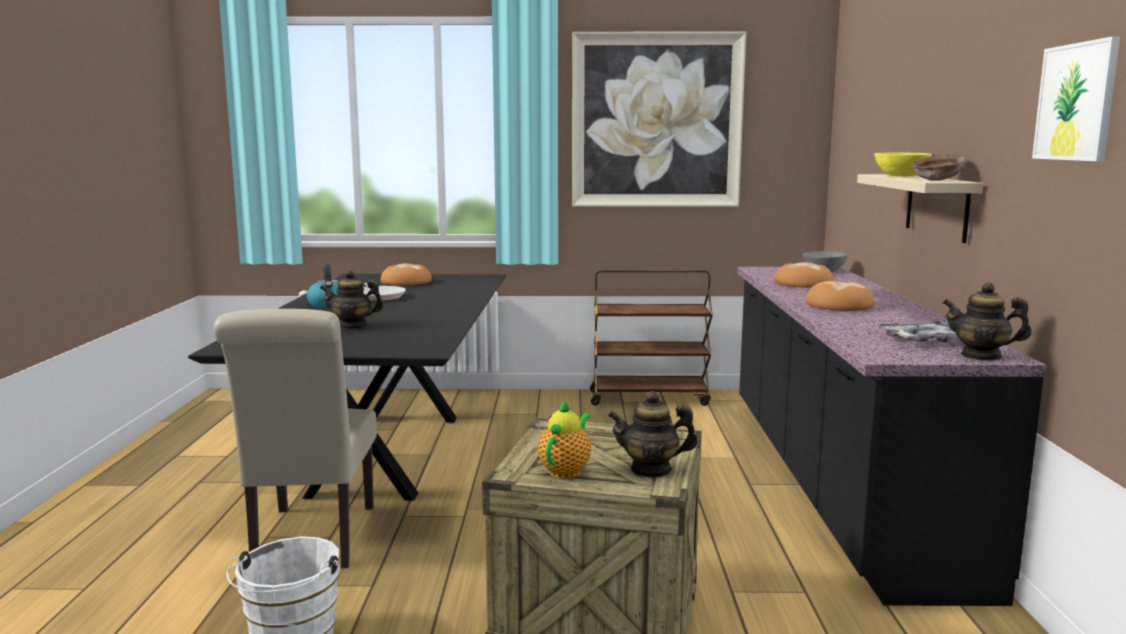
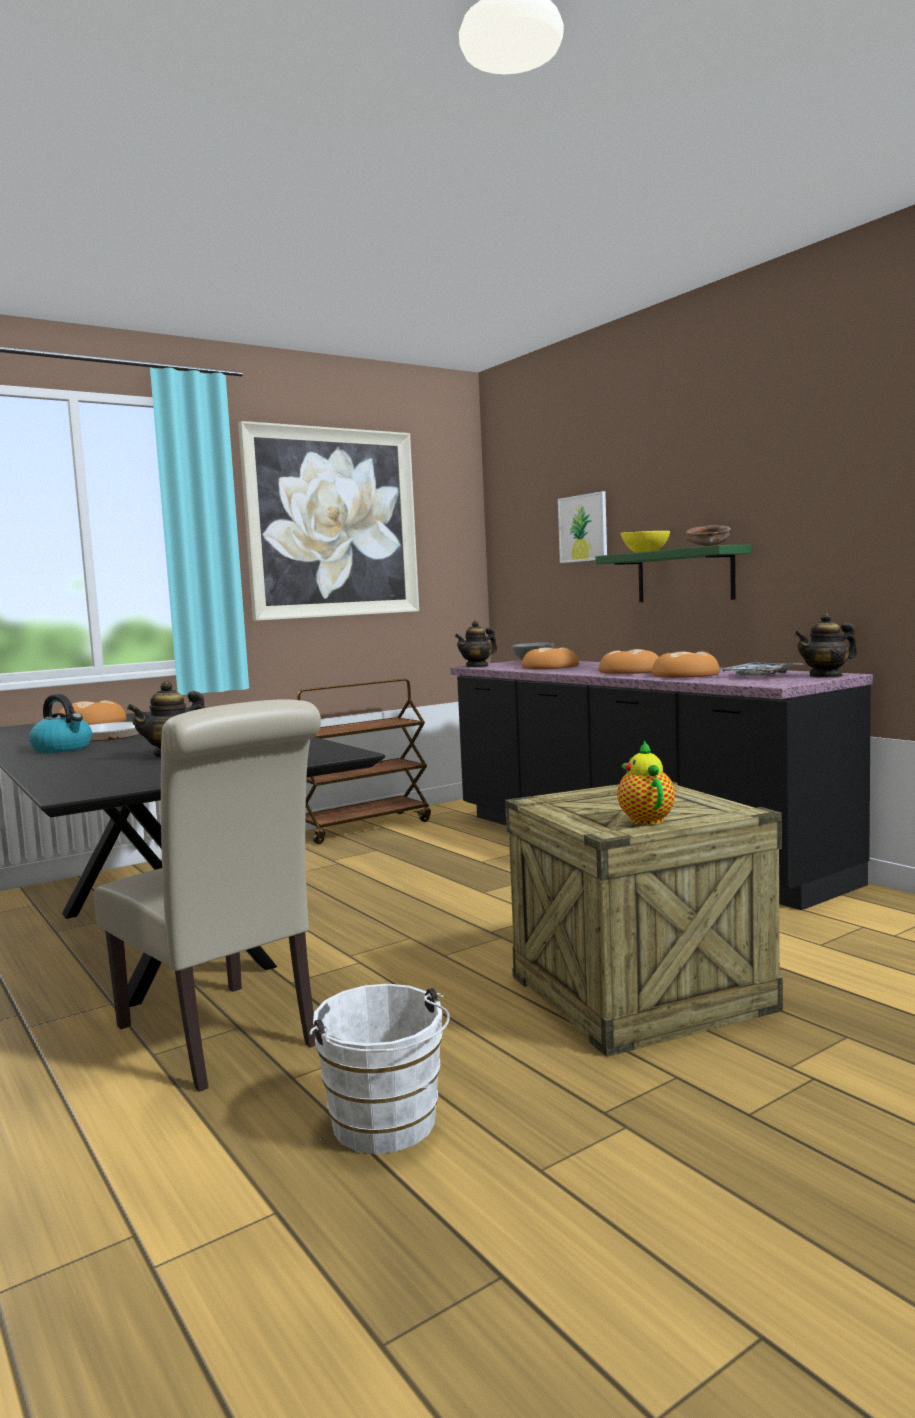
camera: 35 degrees left, 5 degrees down
teapot [608,391,698,478] -> teapot moved to [455,620,497,667]
beige shelf [857,174,983,243] -> green shelf [595,545,751,602]
picture [1032,36,1120,161] -> picture moved to [558,491,607,563]
none -> bread [651,651,720,678]

